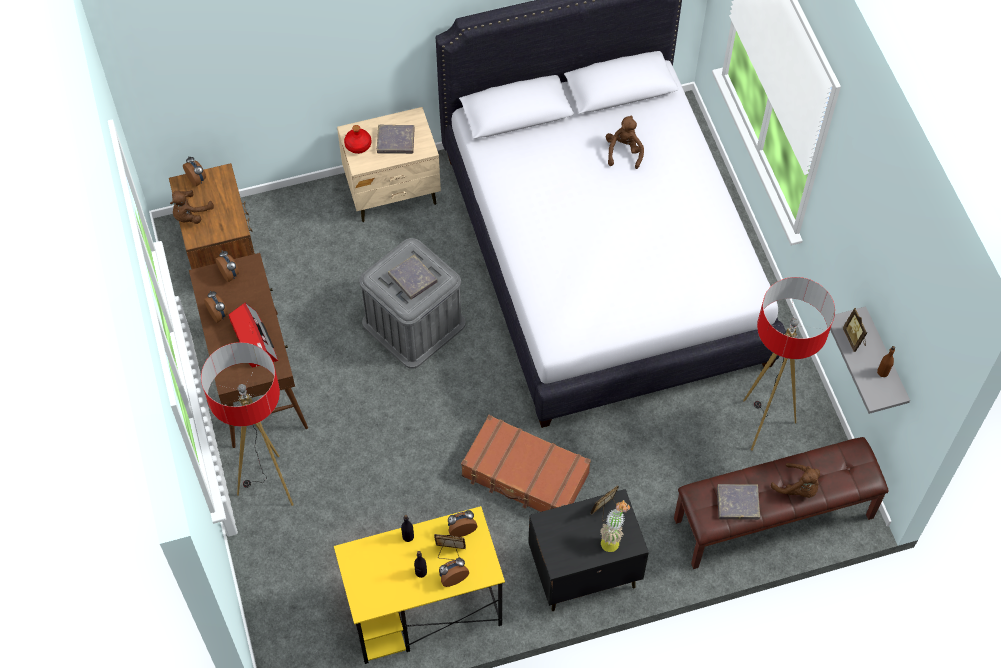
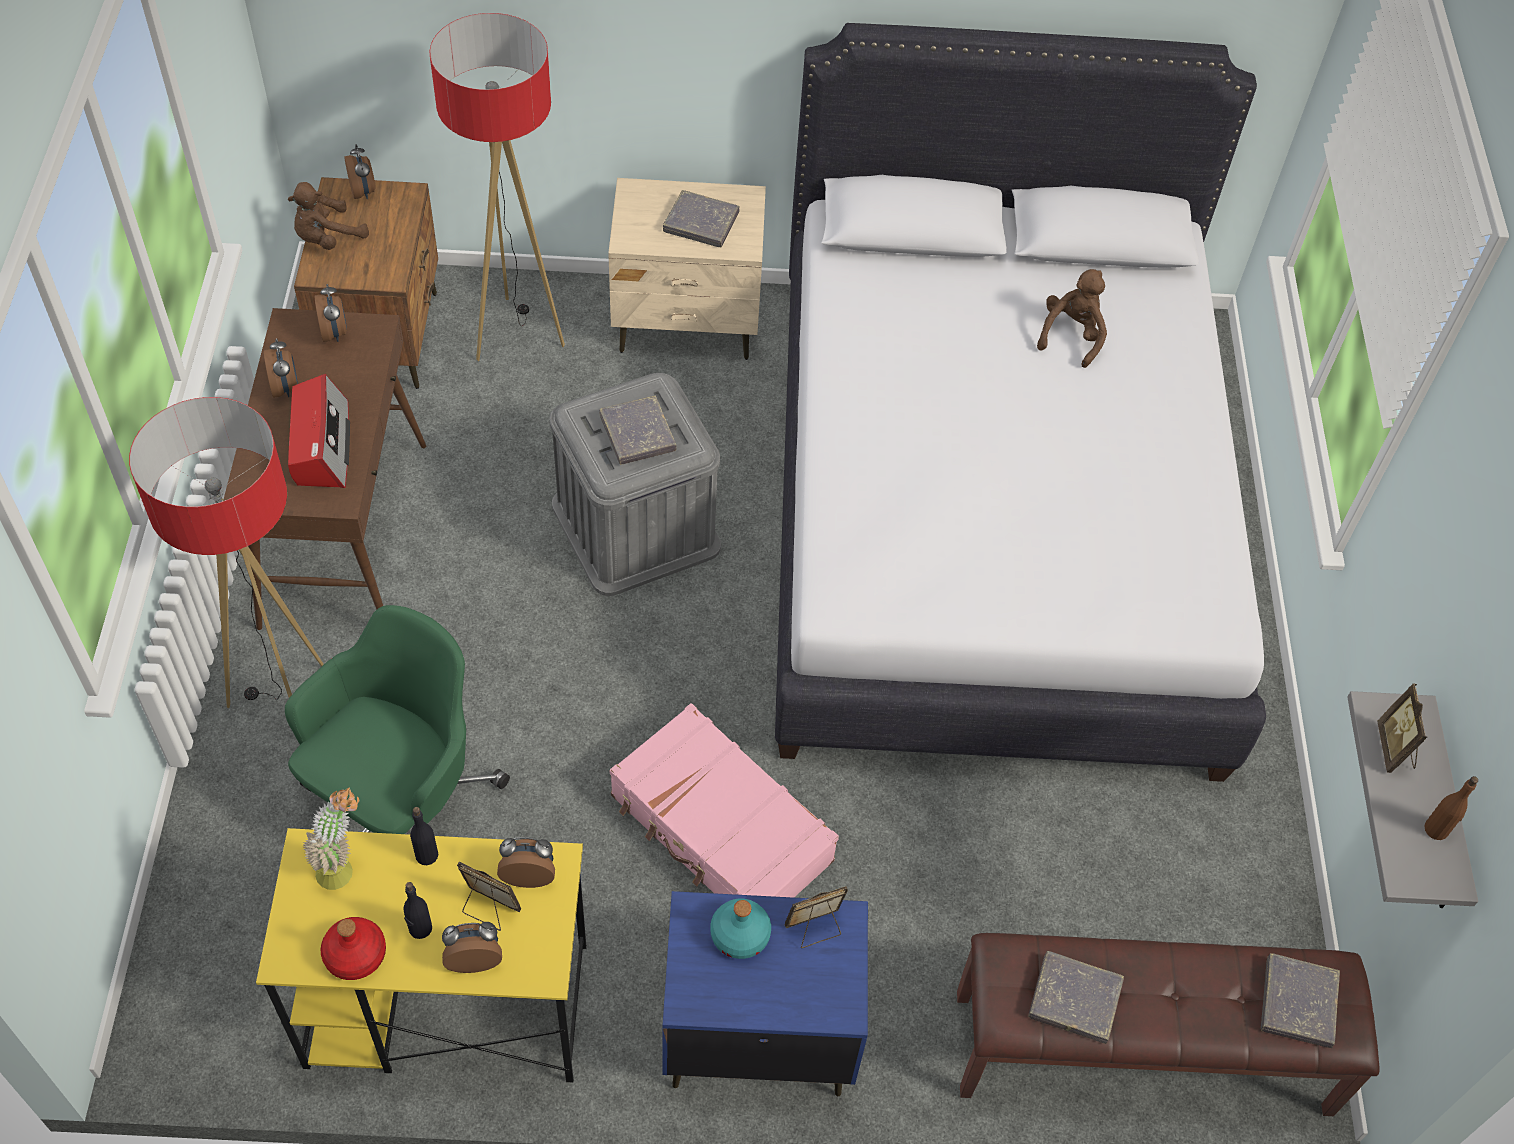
camera: 15 degrees right, 5 degrees down
red bottle [344,125,371,154] -> red bottle moved to [321,917,386,980]
brown suitcase [461,415,591,512] -> pink suitcase [610,703,839,898]
black nightstand [528,489,649,611] -> blue nightstand [662,891,868,1096]
potted plant [600,500,630,552] -> potted plant moved to [302,788,359,890]
floor lamp [743,277,835,450] -> floor lamp moved to [430,13,565,361]
brown plush toy [771,463,820,498] -> none
none -> green office chair [285,605,510,834]
none -> turquoise bottle [710,899,771,959]
none -> grey book [1261,953,1340,1048]

